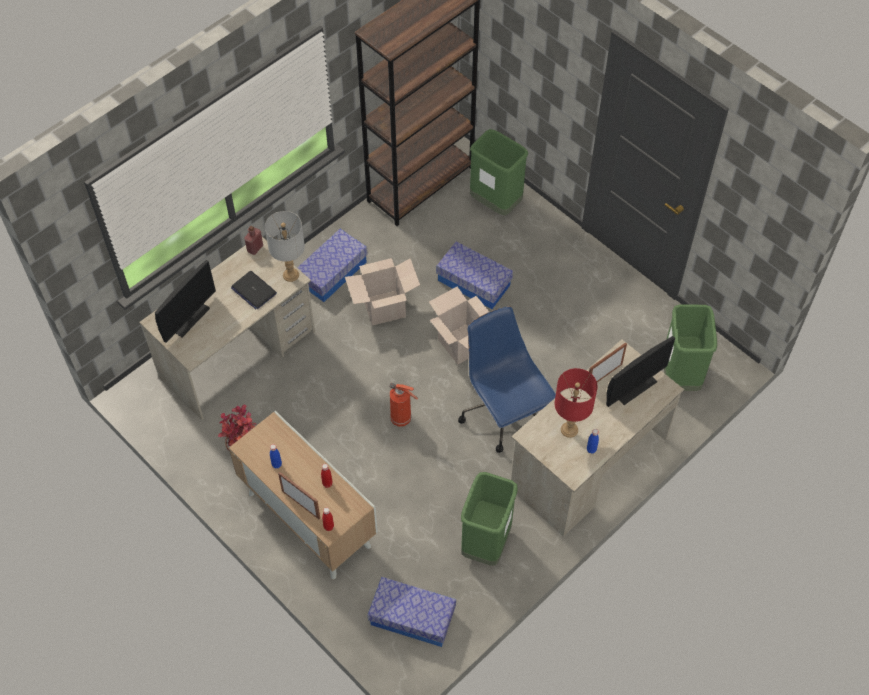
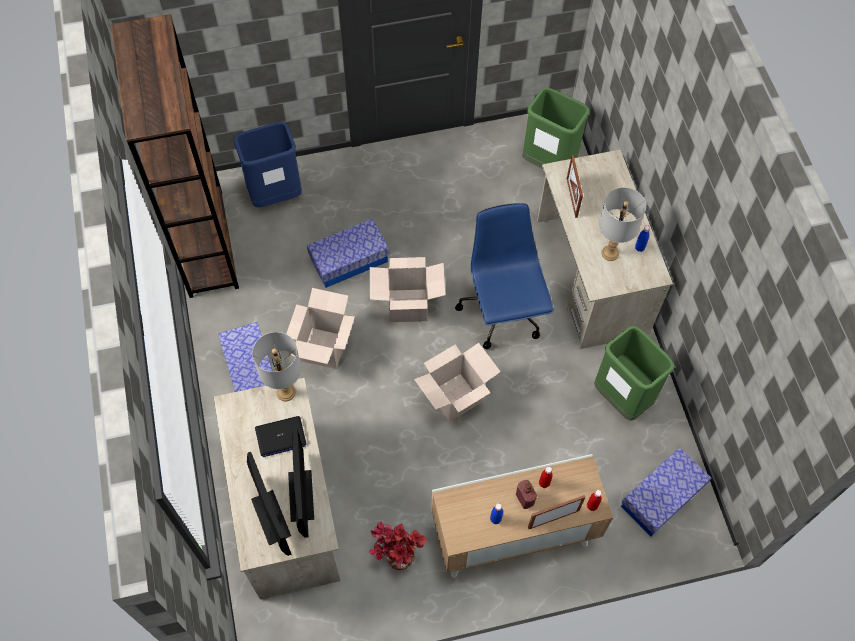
camera: 60 degrees left, 5 degrees up
red bottle [244,226,263,255] -> red bottle moved to [516,480,537,509]
fire extinguisher [389,383,418,427] -> cardboard box [414,343,501,422]
blue office chair [458,306,556,453] -> blue office chair turned 75 degrees clockwise [455,203,554,349]
green trash can [470,129,528,215] -> blue trash can [234,122,302,207]
red table lamp [554,368,598,438] -> grey table lamp [599,187,646,261]
monitor [606,336,675,407] -> monitor moved to [288,428,314,538]

